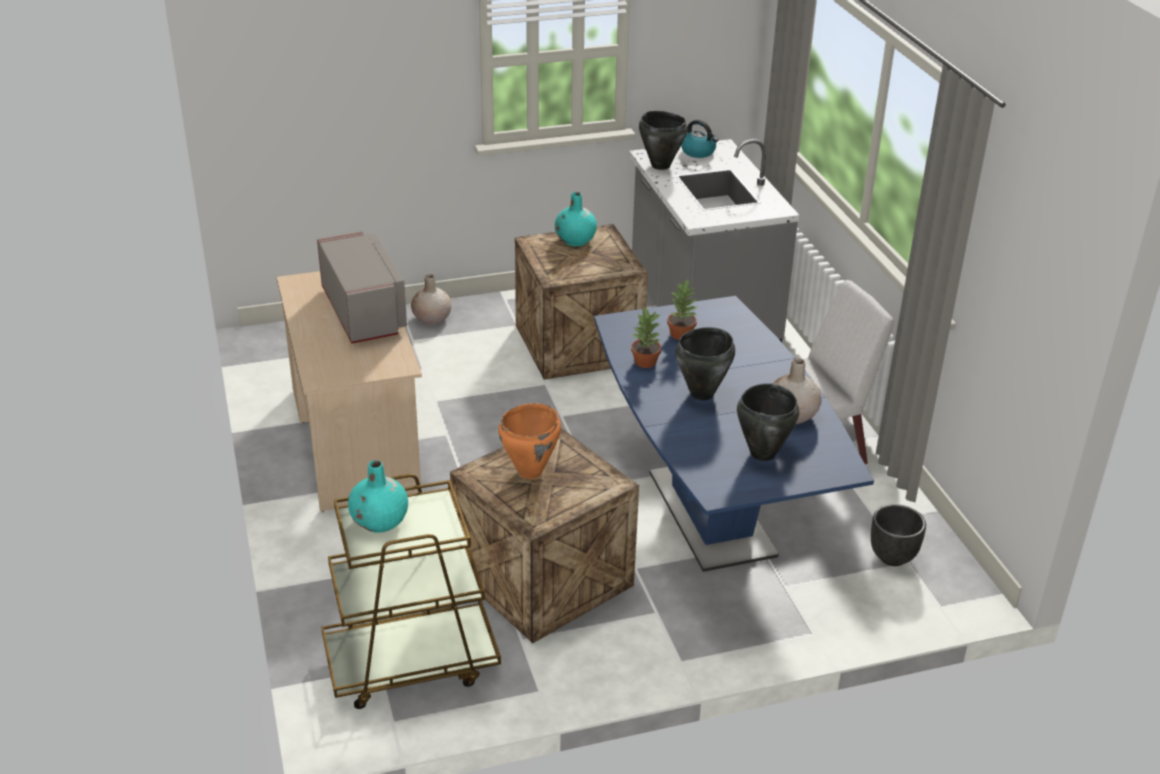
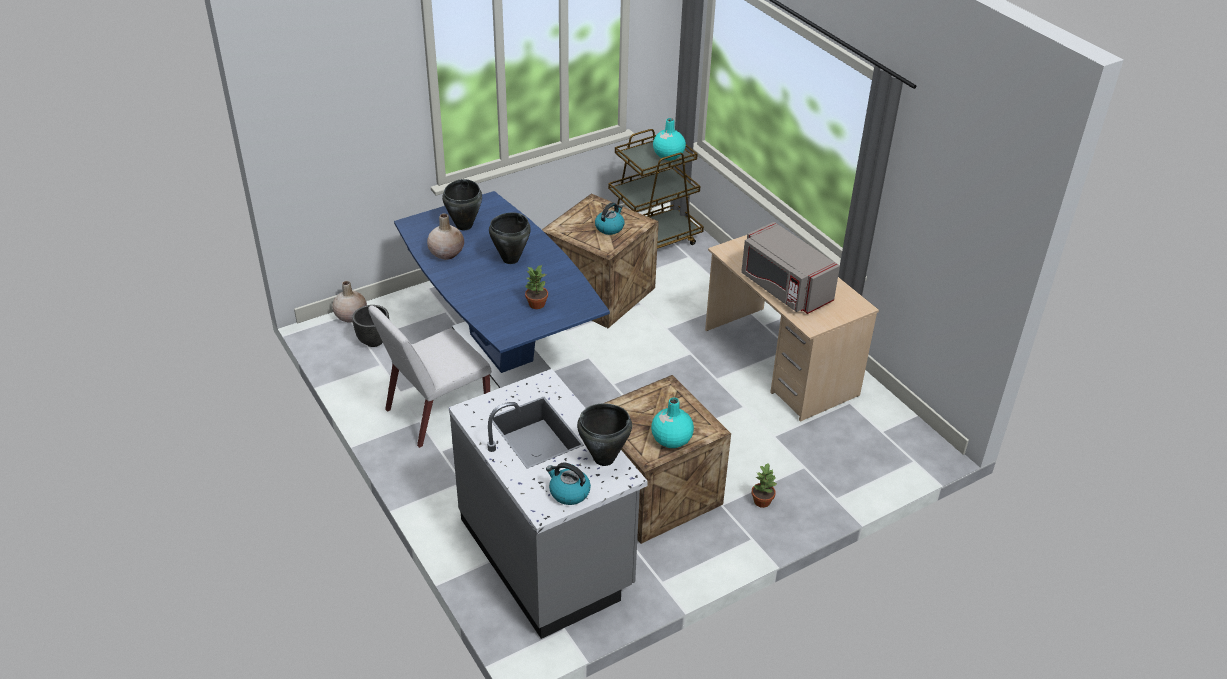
camera: 165 degrees right, 5 degrees up
beige vase [411,274,452,325] -> beige vase moved to [332,281,367,323]
orange cooking pot [498,403,561,479] -> kettle [595,203,624,235]
potted plant [631,307,661,368] -> potted plant moved to [752,464,777,508]

